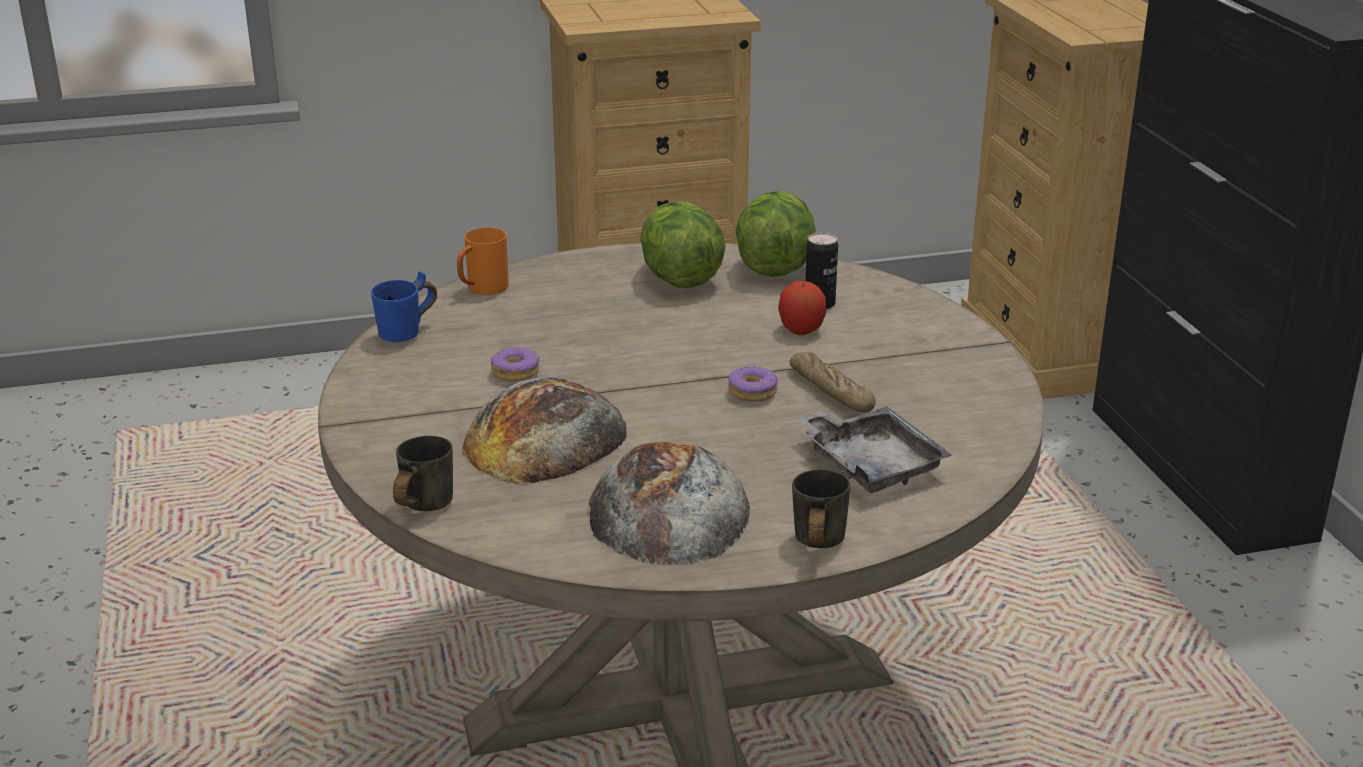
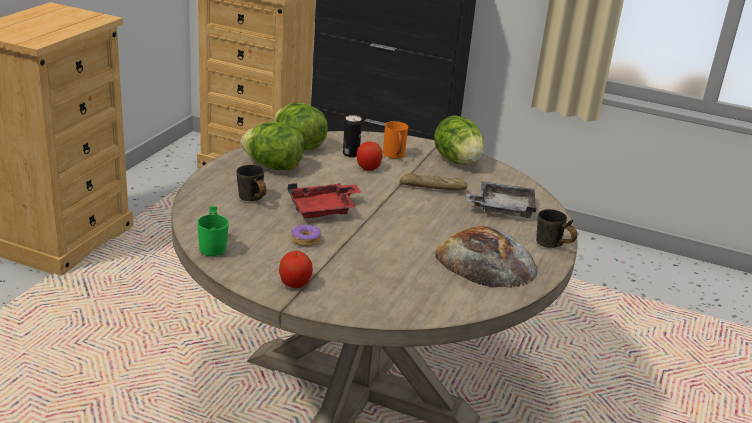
camera: 55 degrees left, 0 degrees up
blue mug [371,271,437,342] -> green mug [197,206,229,256]
grey mug [393,436,453,511] -> grey mug moved to [236,165,267,201]
orange mug [457,227,509,295] -> orange mug moved to [383,121,408,159]
bread [462,377,627,484] -> none
donut [728,366,778,401] -> none
none -> apple [279,251,313,288]
none -> red tray [288,183,360,218]
none -> lettuce [434,115,484,164]

